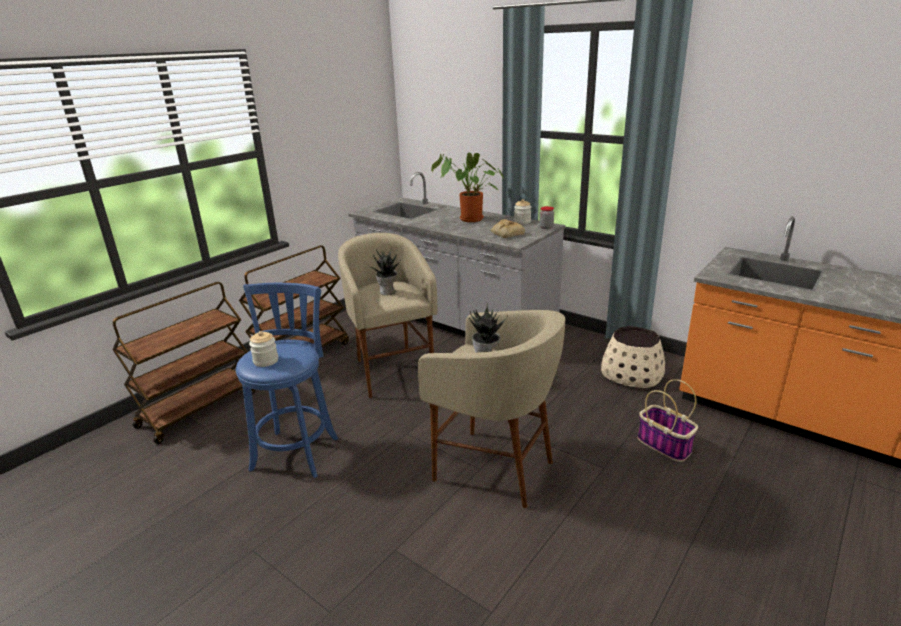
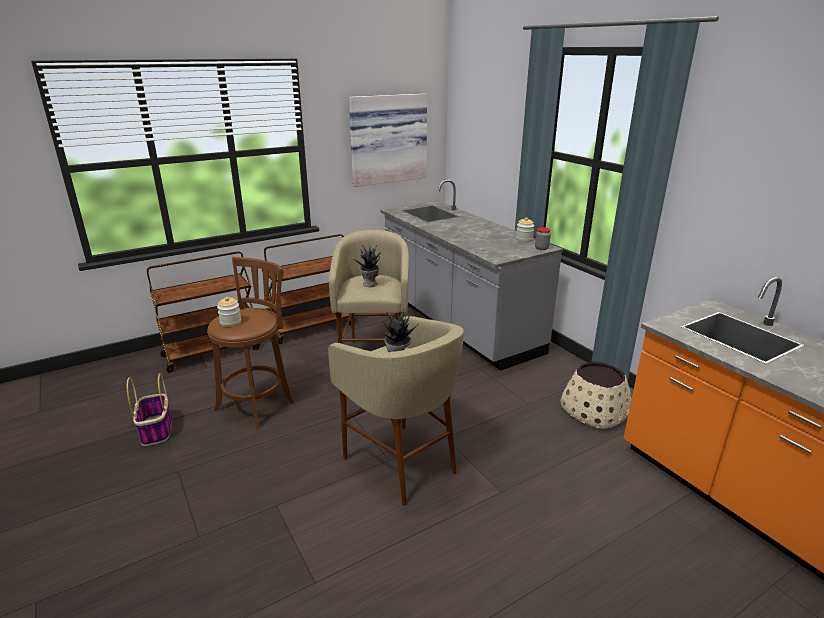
camera: 20 degrees right, 0 degrees up
blue stool [236,283,339,478] -> brown stool [207,256,294,429]
potted plant [431,153,504,222] -> none
bread [491,219,525,238] -> none
basket [638,379,698,462] -> basket moved to [127,373,171,446]
none -> picture [349,93,427,187]

